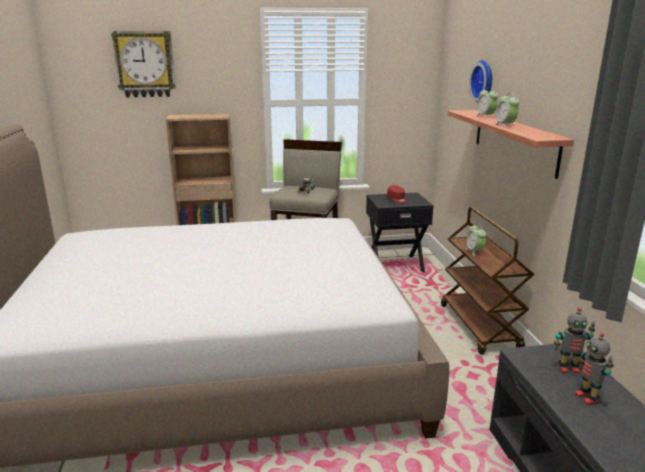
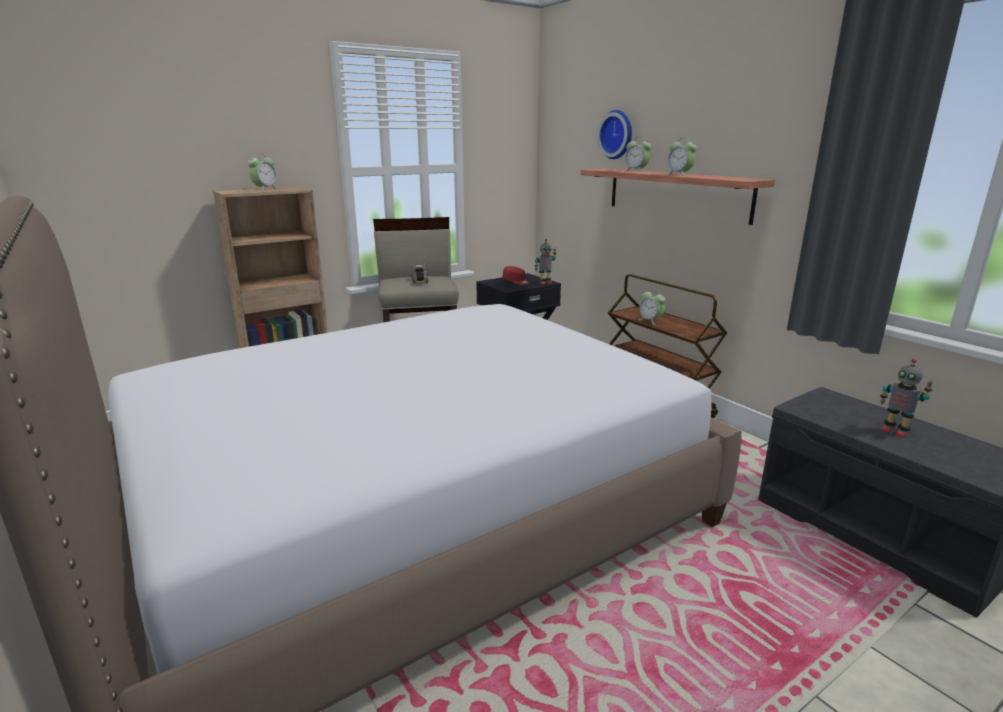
camera: 25 degrees left, 0 degrees up
wall clock [111,31,176,98] -> none
toy robot [554,308,595,374] -> toy robot moved to [534,239,556,285]
none -> alarm clock [248,153,278,191]

